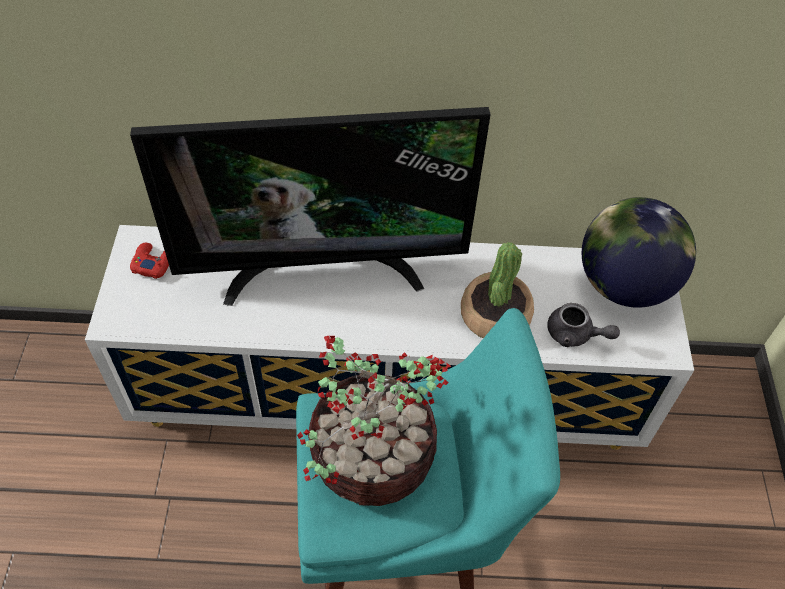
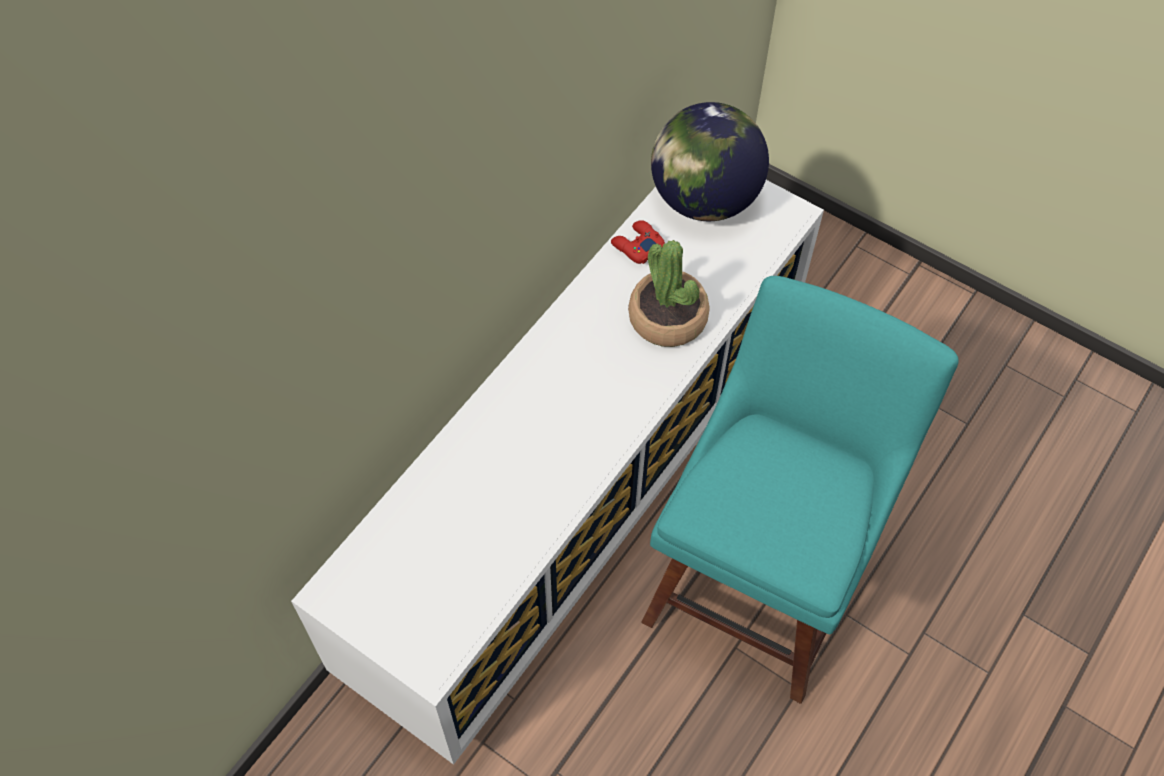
camera: 55 degrees left, 5 degrees up
television [130,107,491,306] -> none
red game controller [130,243,169,279] -> red game controller moved to [611,220,665,264]
potted plant [297,336,451,506] -> none
grey teapot [547,303,620,347] -> none

